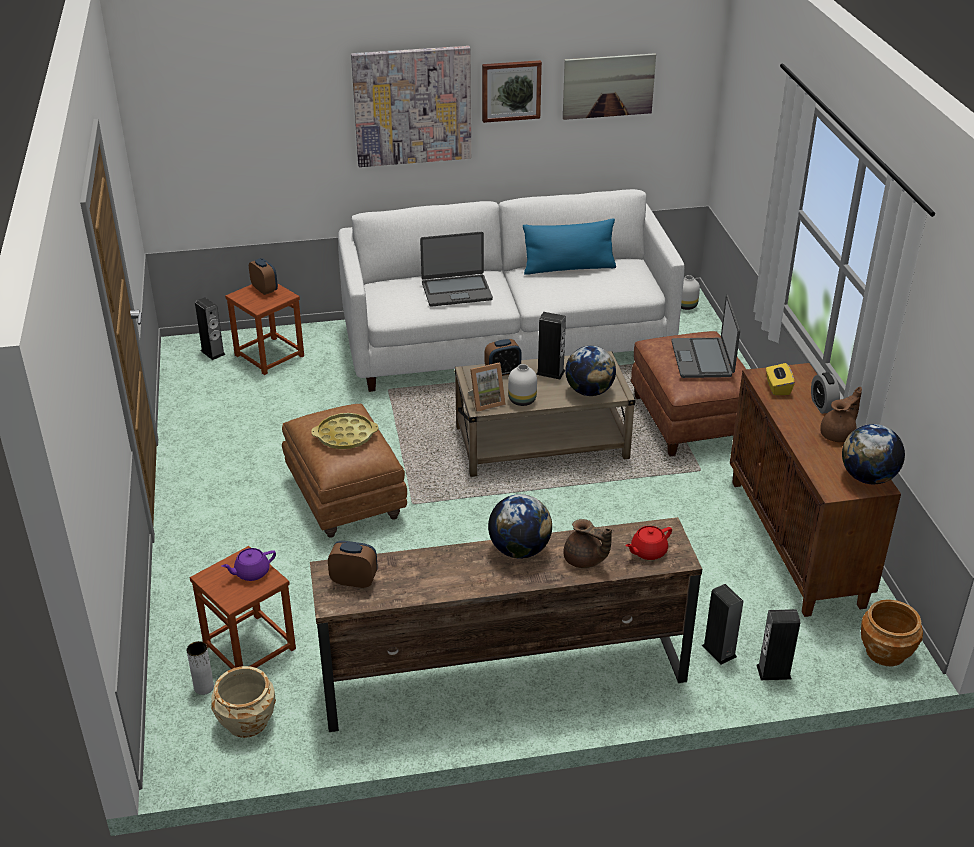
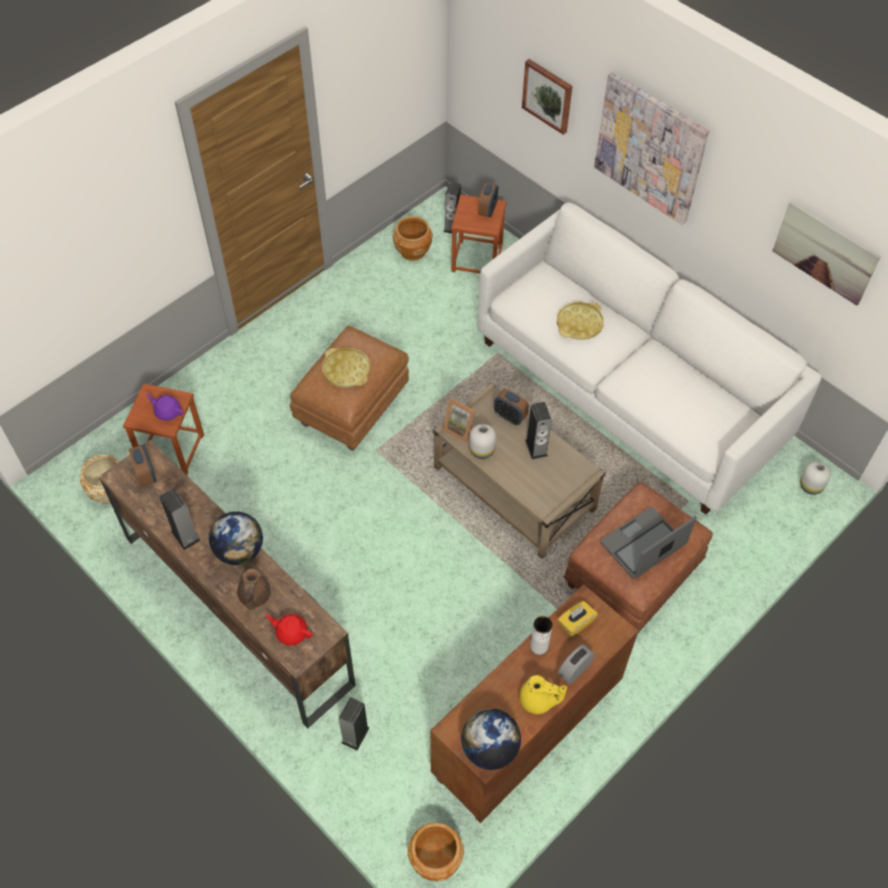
camera: 55 degrees right, 20 degrees up
white vase [187,641,214,695] -> white vase moved to [530,616,553,655]
laptop [420,232,493,307] -> yellow tray [557,302,604,340]
picture [482,60,542,123] -> picture moved to [522,59,573,135]
blue pillow [523,218,616,275] -> none
globe [565,346,616,396] -> none
speaker [757,609,800,680] -> speaker moved to [160,488,200,550]
brown teapot [820,386,862,442] -> yellow teapot [519,675,567,714]
none -> brown planter [393,216,433,261]

